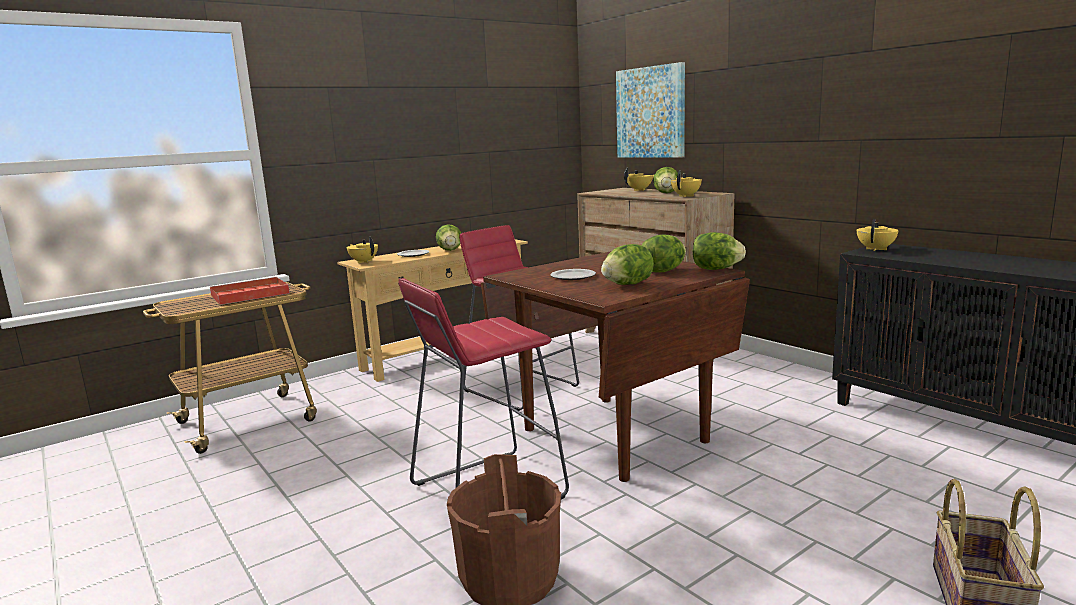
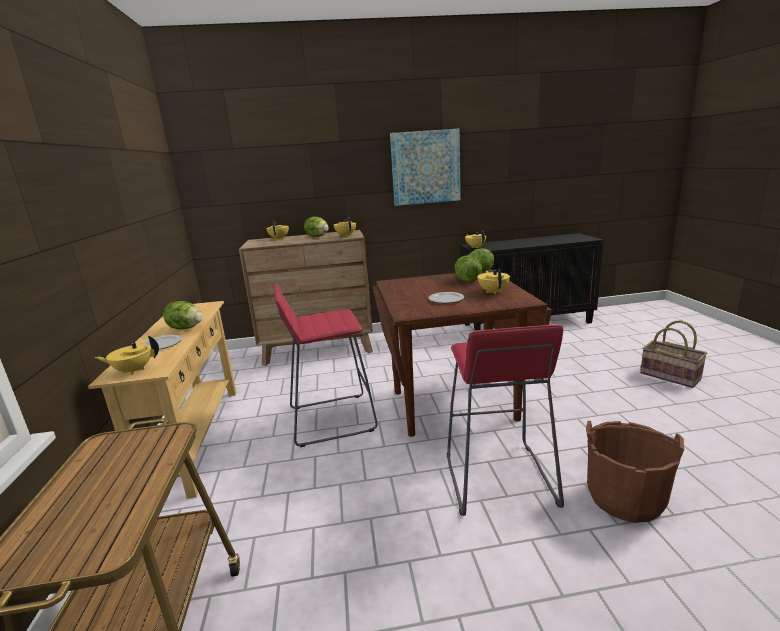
camera: 60 degrees left, 5 degrees up
red tray [210,277,290,305] -> none
lettuce [601,244,654,285] -> yellow teapot [477,269,510,294]
picture [616,62,685,158] -> picture moved to [390,129,461,206]

